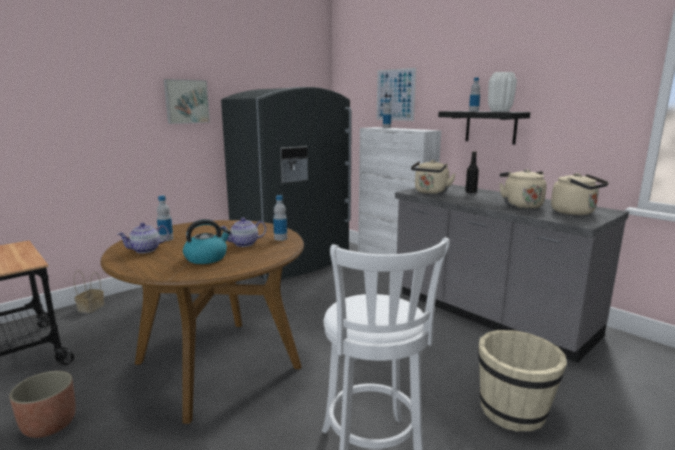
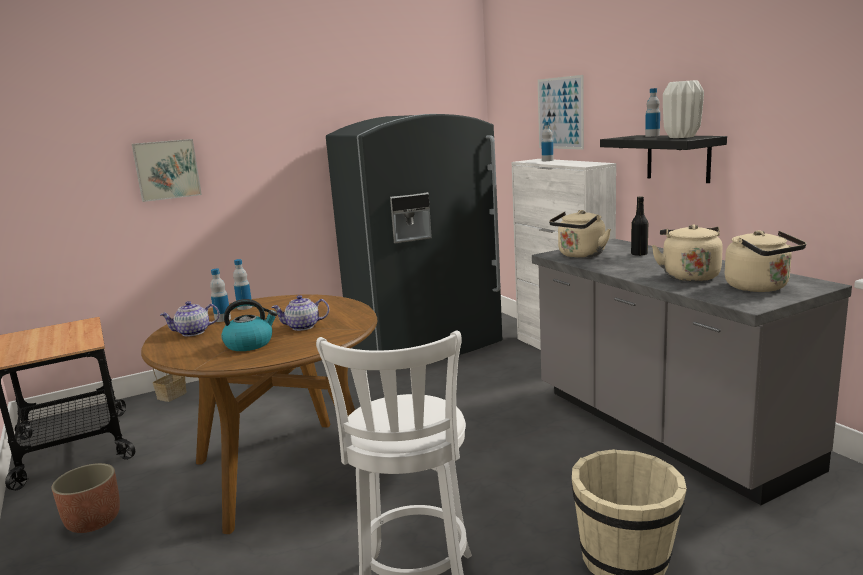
camera: 15 degrees right, 0 degrees up
picture [164,79,210,124] -> picture moved to [132,139,202,202]
bottle [273,195,287,241] -> bottle moved to [233,259,253,310]

